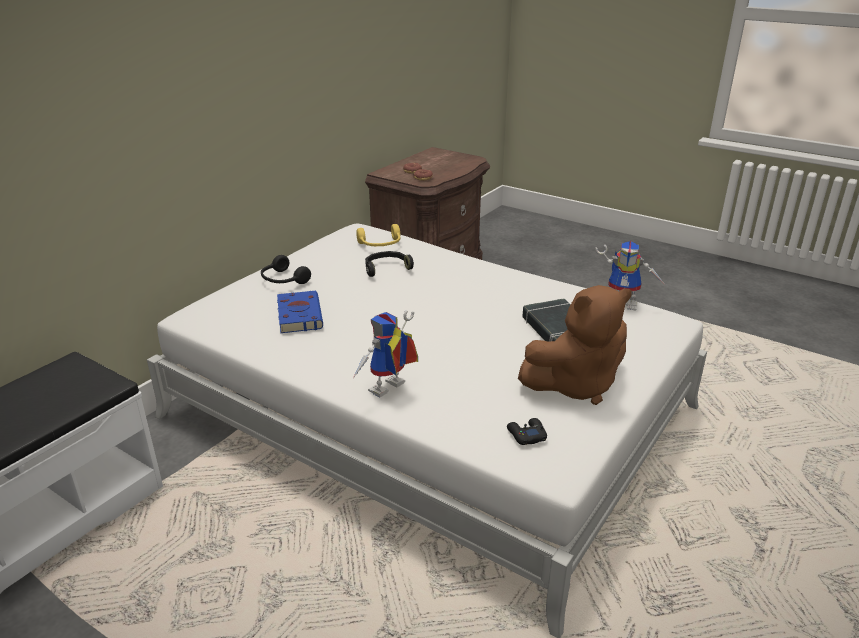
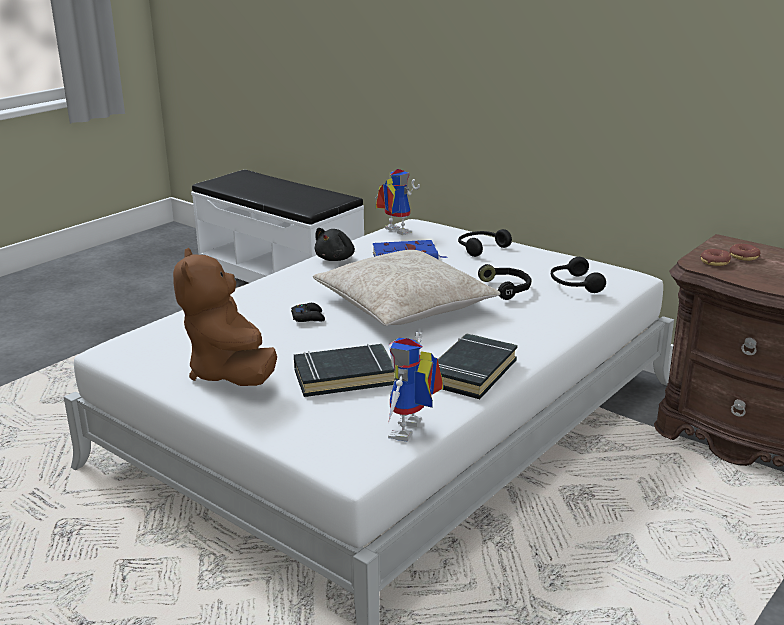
camera: 95 degrees right, 5 degrees down
toy robot [352,310,418,397] -> toy robot moved to [375,169,420,235]
yellow headphones [356,224,400,246] -> black headphones [551,257,606,293]
black game controller [507,418,547,445] -> black game controller moved to [291,303,325,322]
none -> beige pillow [313,250,500,326]
none -> black plush toy [315,228,355,261]
none -> black book [438,334,517,399]

